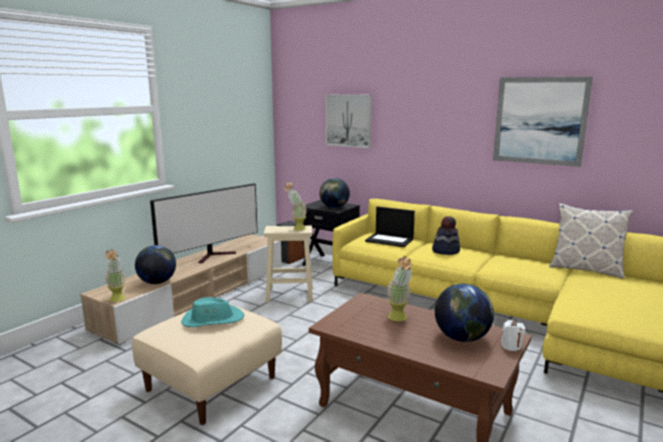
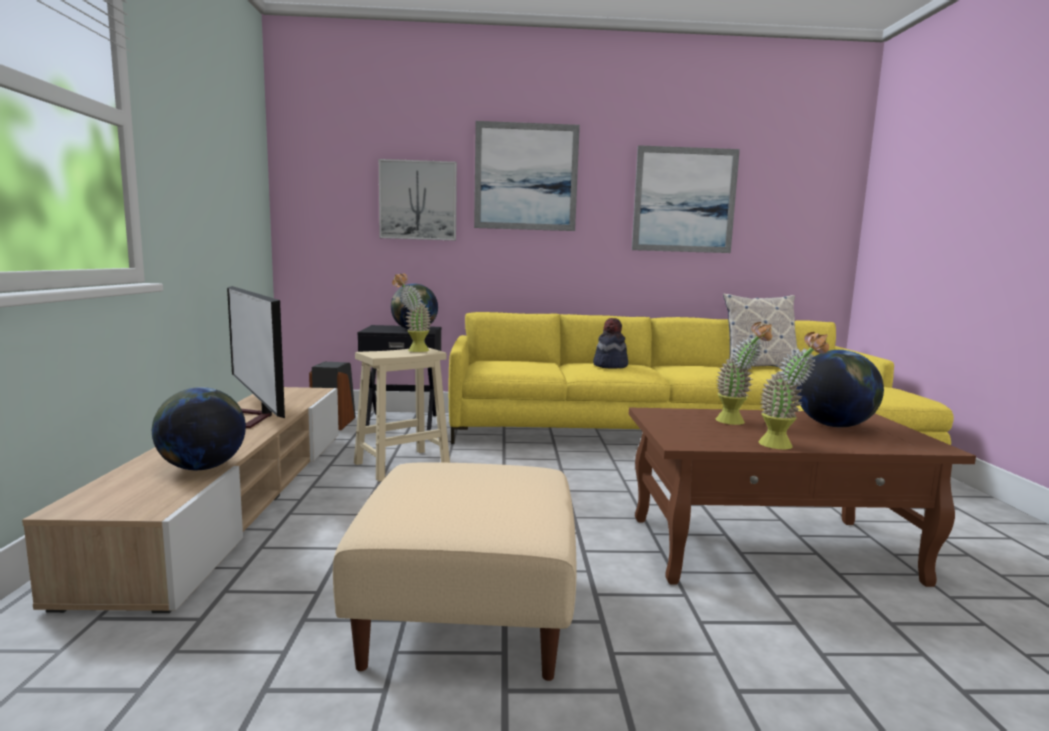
camera: 35 degrees left, 5 degrees down
potted plant [105,249,126,302] -> potted plant moved to [759,332,829,450]
television [150,183,258,263] -> television turned 135 degrees clockwise [227,286,285,428]
turquoise hat [181,297,244,327] -> none
laptop [365,206,415,247] -> none
white candle [501,320,525,351] -> none
none -> picture [474,121,580,231]

